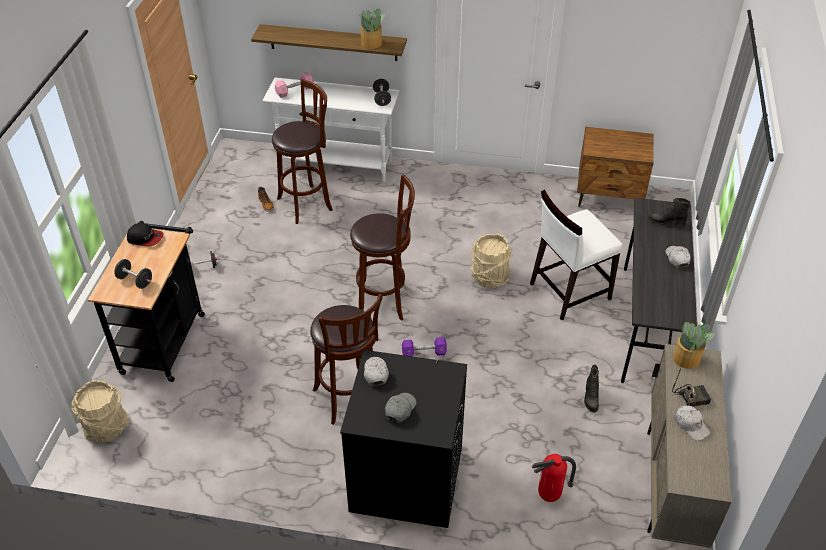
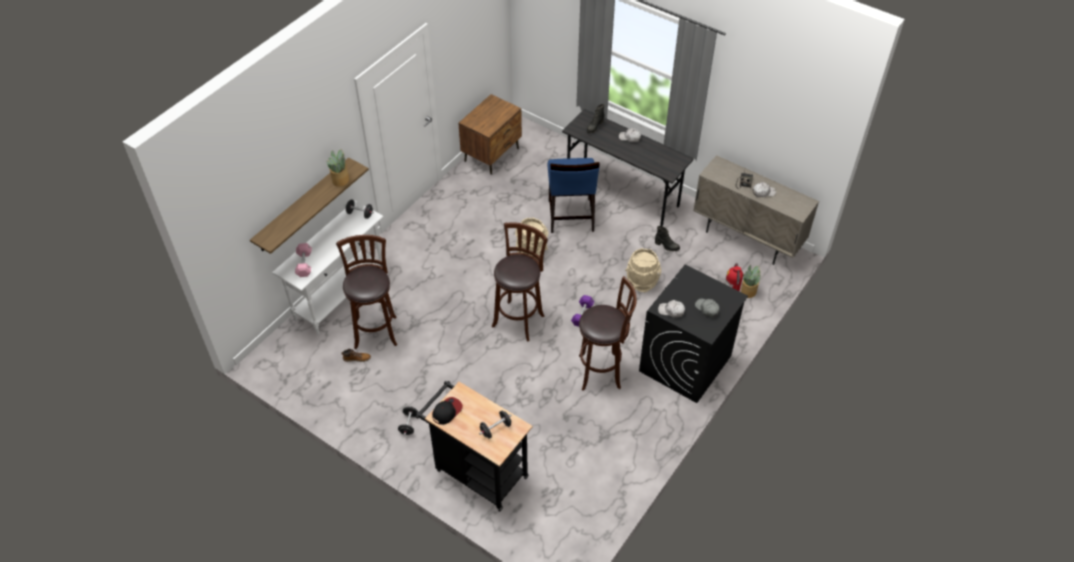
camera: 65 degrees left, 5 degrees up
beige bucket [72,380,129,443] -> beige bucket moved to [625,248,662,292]
white chair [530,190,623,320] -> blue chair [548,158,600,233]
potted plant [673,322,715,369] -> potted plant moved to [741,265,761,298]

